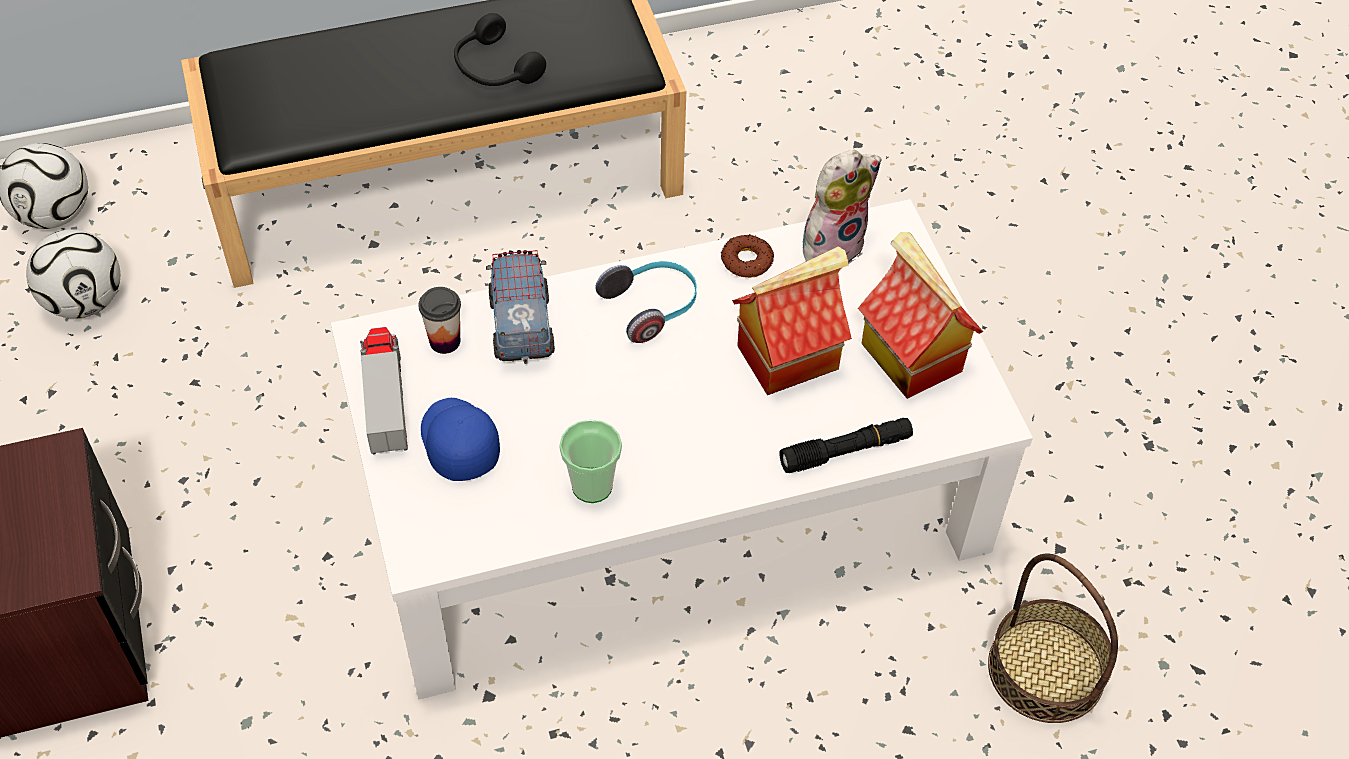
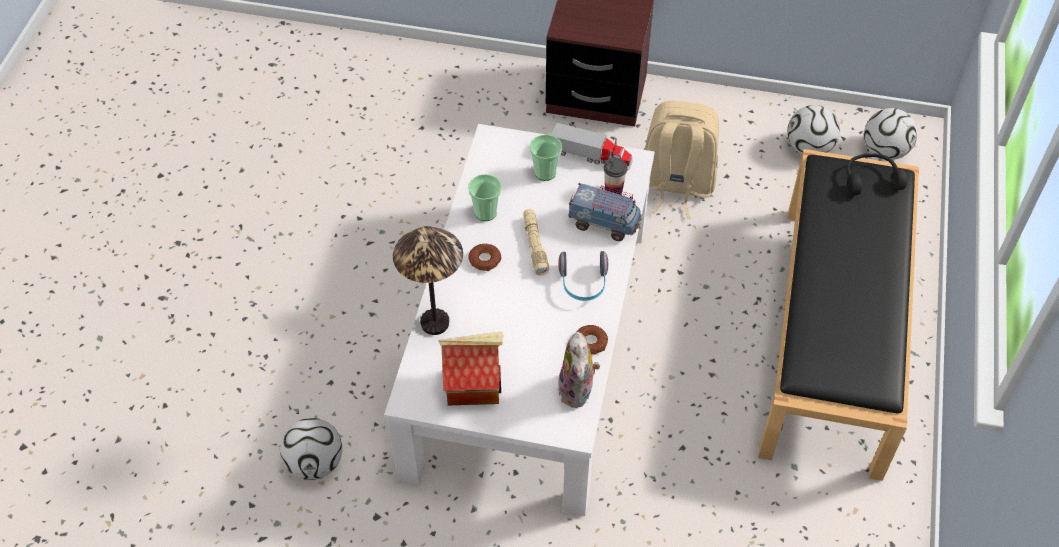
camera: 120 degrees right, 0 degrees up
blue cap [421,398,500,481] -> cup [530,134,562,181]
black headphones [454,13,546,86] -> black headphones moved to [846,153,907,195]
toy house [732,246,852,395] -> none
black flashlight [779,418,913,473] -> table lamp [393,226,463,335]
basket [988,553,1118,723] -> football [280,418,342,480]
none -> donut [468,243,502,271]
none -> beige flashlight [523,209,549,276]
none -> beige backpack [644,101,719,218]

